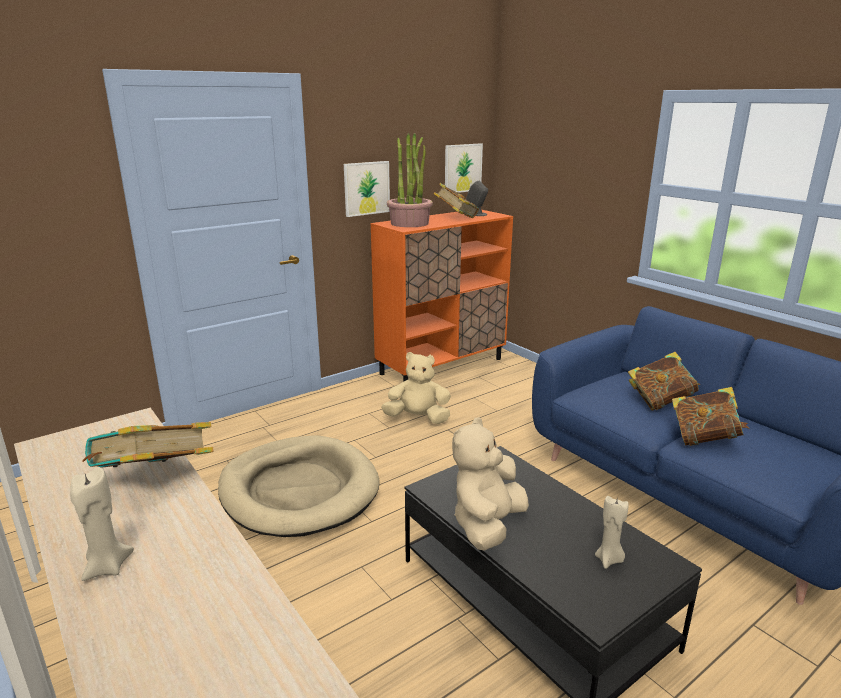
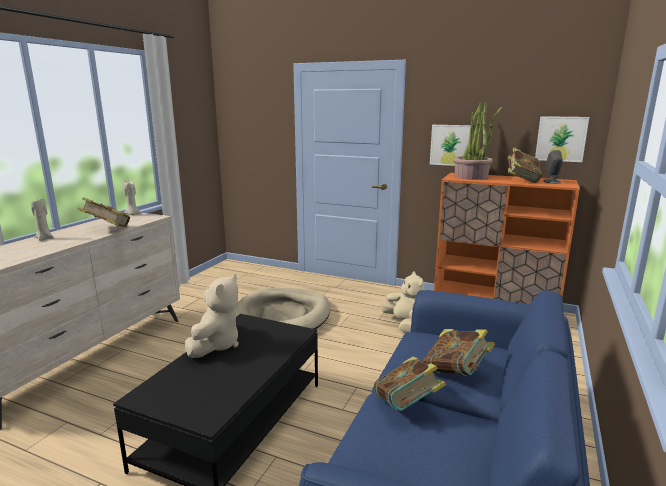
camera: 60 degrees right, 5 degrees down
beige plush toy [452,417,529,550] -> beige plush toy turned 105 degrees clockwise [185,274,239,358]
beige candle [595,496,629,569] -> beige candle moved to [123,180,142,215]

